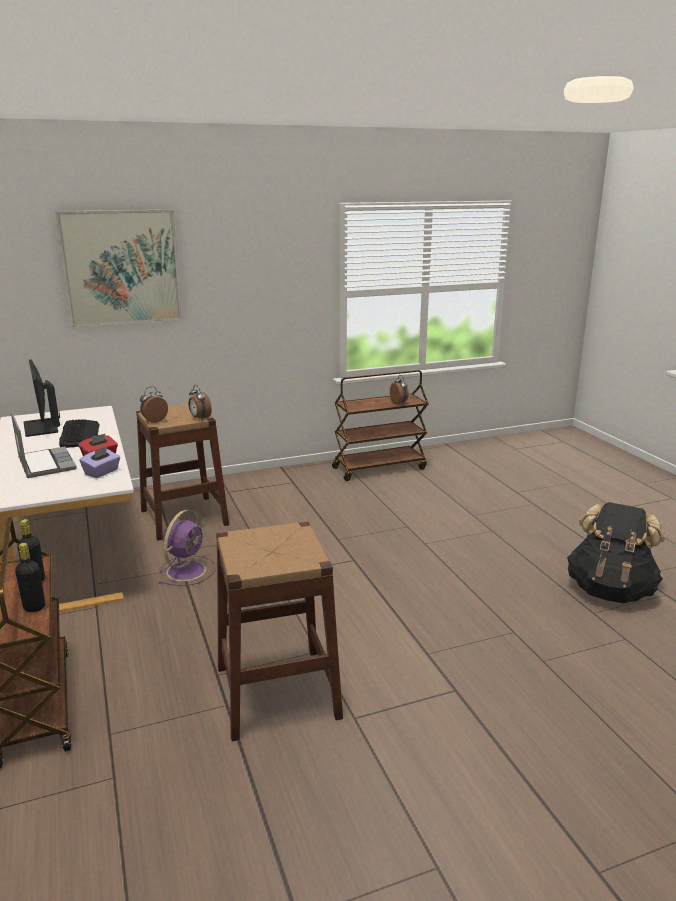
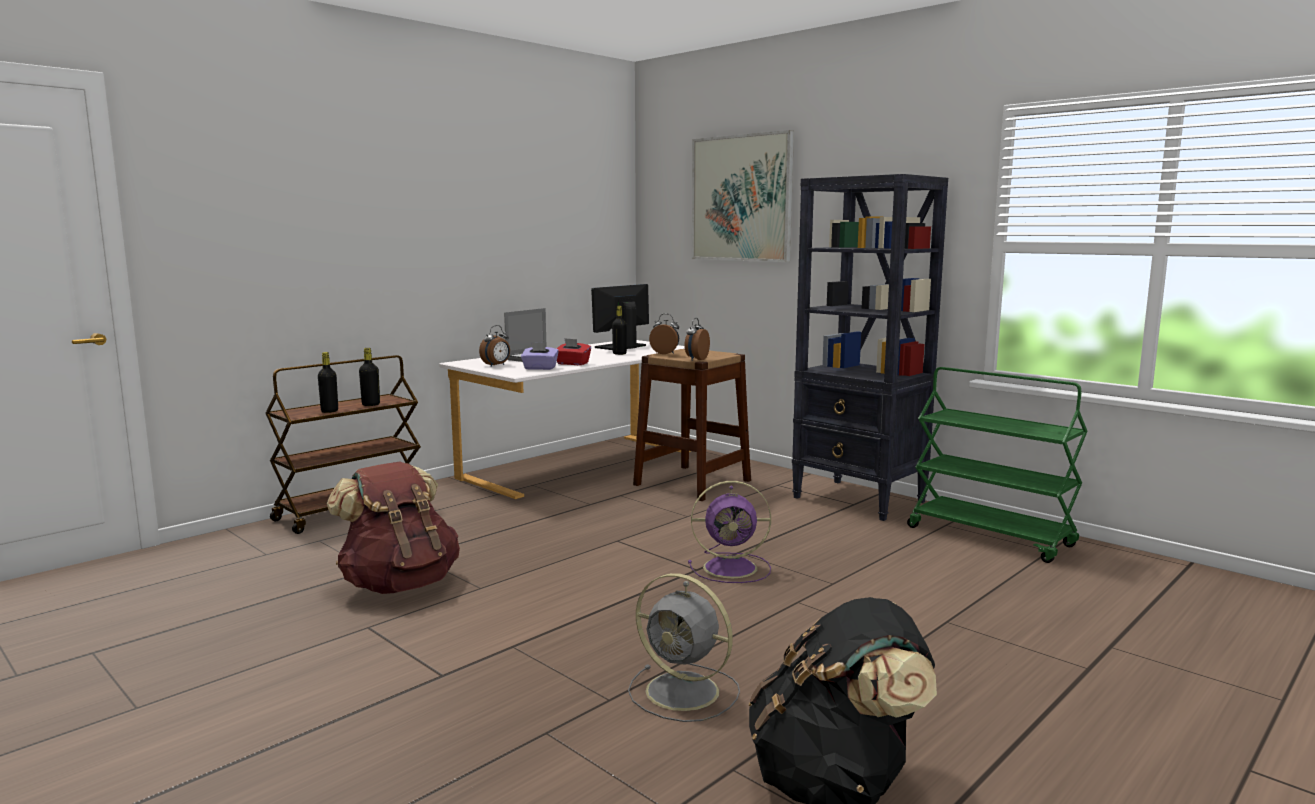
camera: 65 degrees right, 10 degrees down
keyboard [59,419,100,448] -> black bottle [612,306,627,355]
purple fan [159,510,216,586] -> purple fan moved to [688,481,771,583]
brown stool [216,522,343,741] -> brown backpack [326,461,460,594]
brown cart [332,370,429,481] -> green cart [907,367,1087,563]
alarm clock [390,375,409,405] -> alarm clock moved to [479,325,510,366]
none -> grey fan [628,573,740,722]
none -> black bookcase [792,174,948,521]

